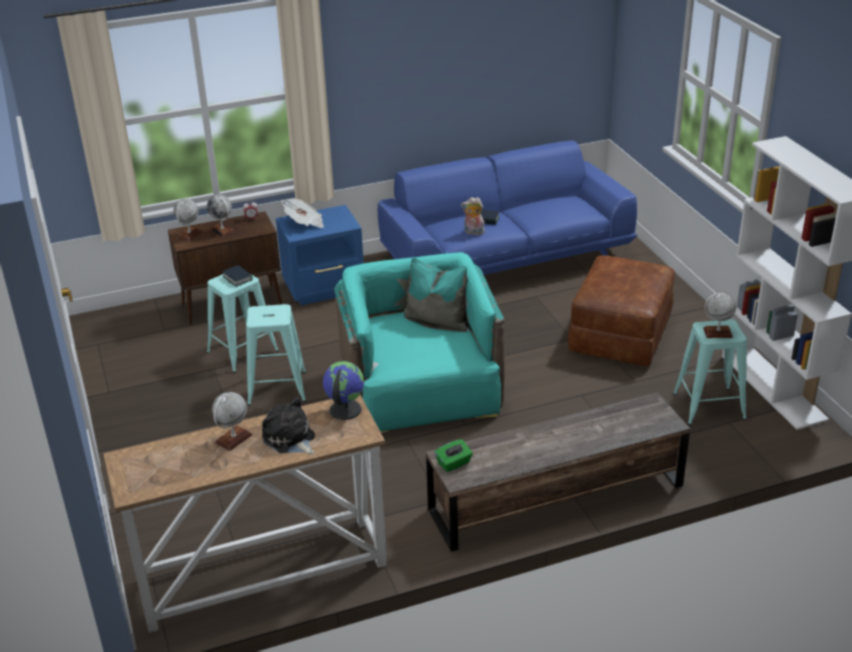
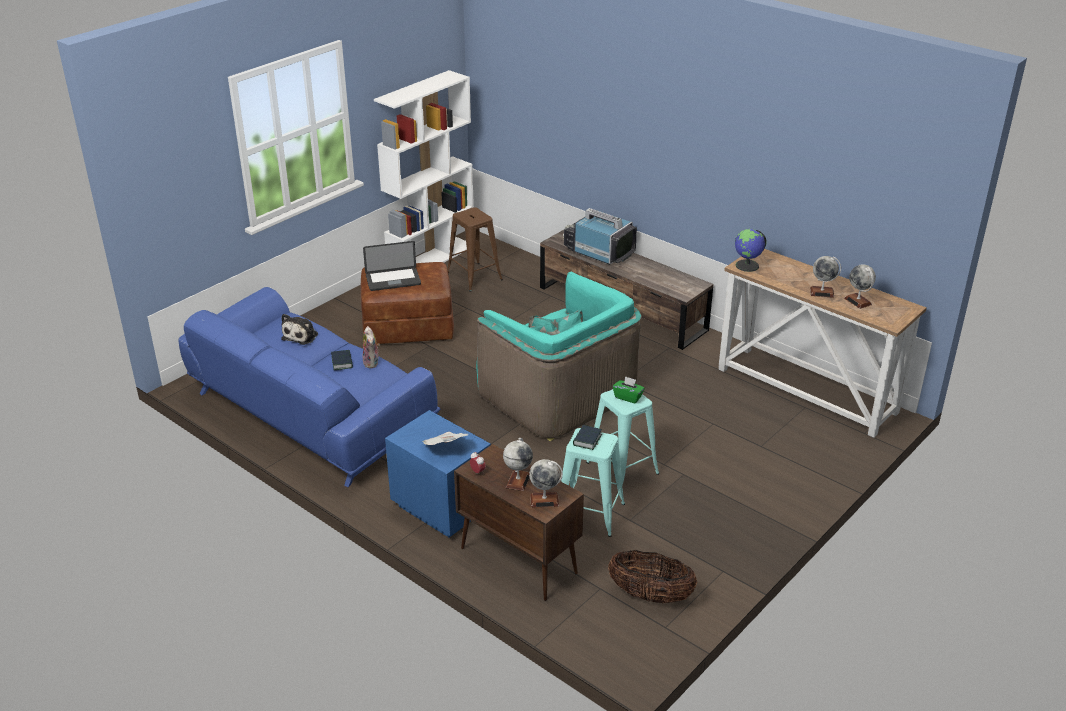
camera: 120 degrees left, 0 degrees up
plush toy [262,397,315,455] -> plush toy moved to [281,314,318,345]
turquoise armchair [334,252,505,433] -> turquoise armchair turned 90 degrees counterclockwise [476,271,642,442]
green tissue box [435,439,473,472] -> green tissue box moved to [613,376,645,404]
turquoise stool [673,319,747,425] -> brown stool [447,207,503,292]
globe [703,292,736,338] -> globe moved to [844,265,876,309]
none -> laptop [363,241,421,291]
none -> television [563,208,637,265]
none -> basket [608,550,697,603]

